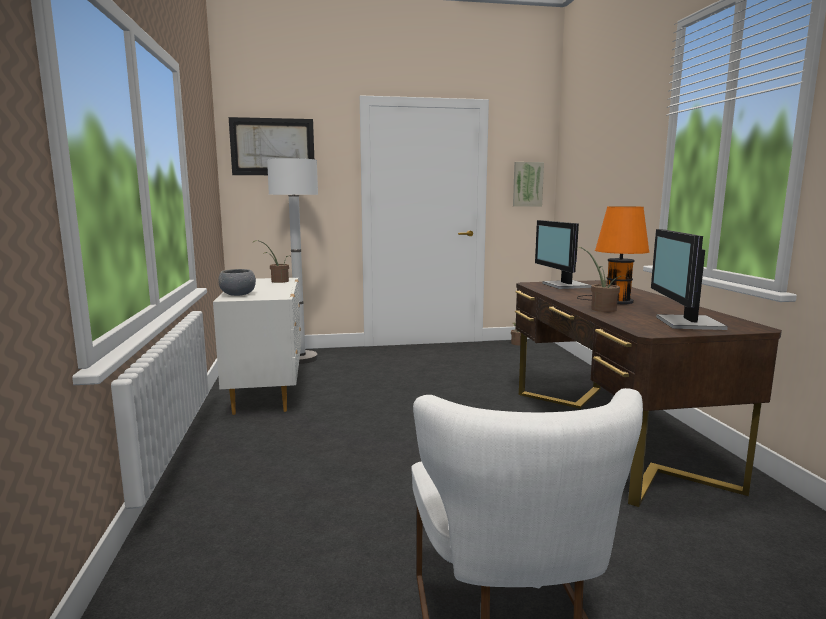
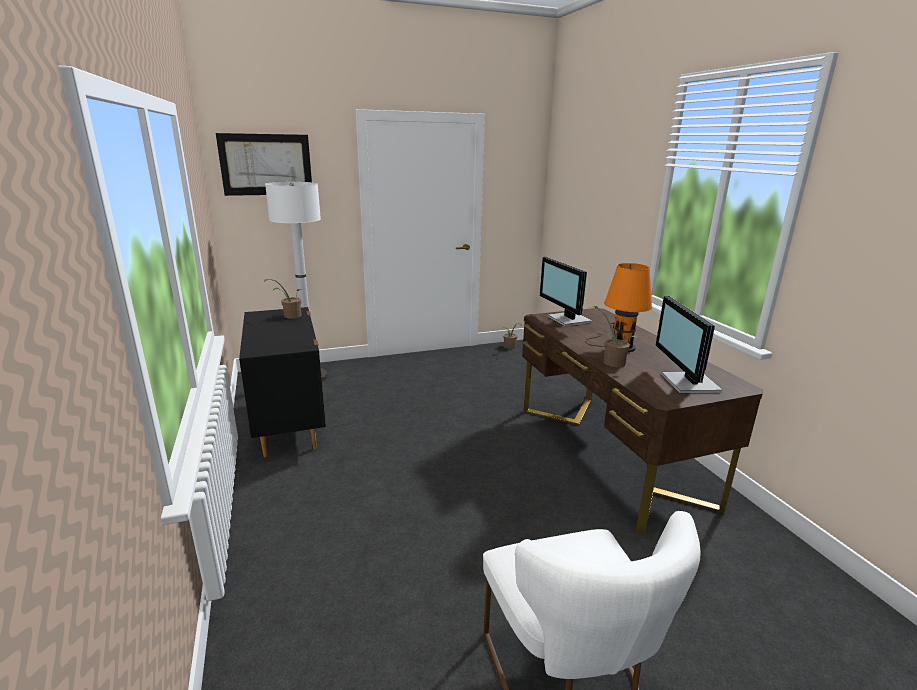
camera: 10 degrees left, 10 degrees up
white dresser [213,278,301,415] -> black dresser [239,307,326,458]
grey bowl [218,269,256,296] -> none
picture [513,162,544,207] -> none

